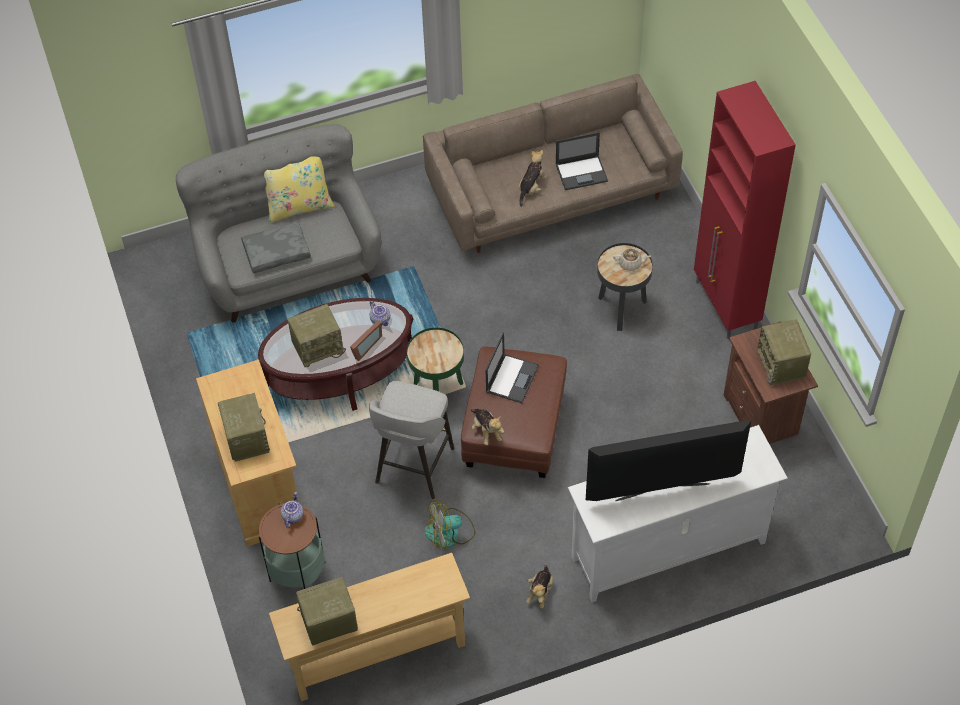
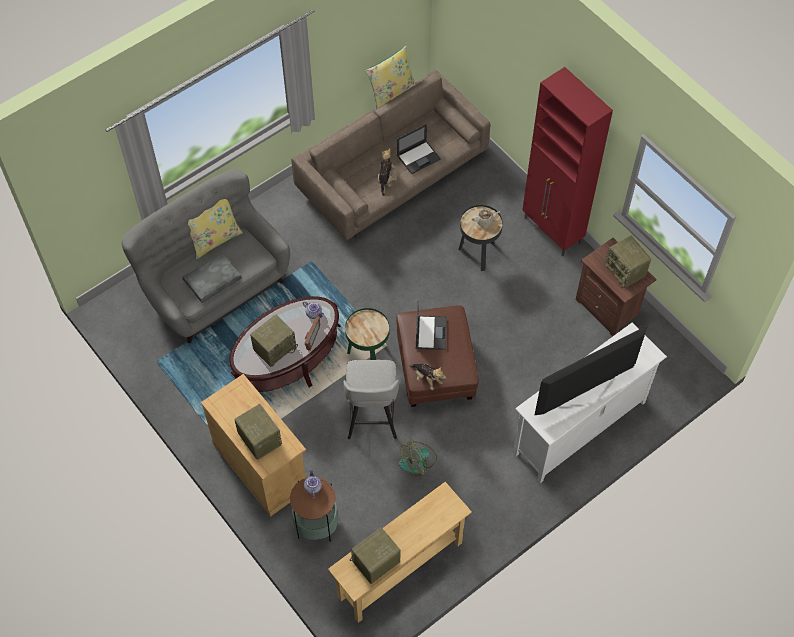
camera: 20 degrees left, 5 degrees up
plush toy [526,565,553,609] -> none
none -> yellow pillow [365,45,416,109]

